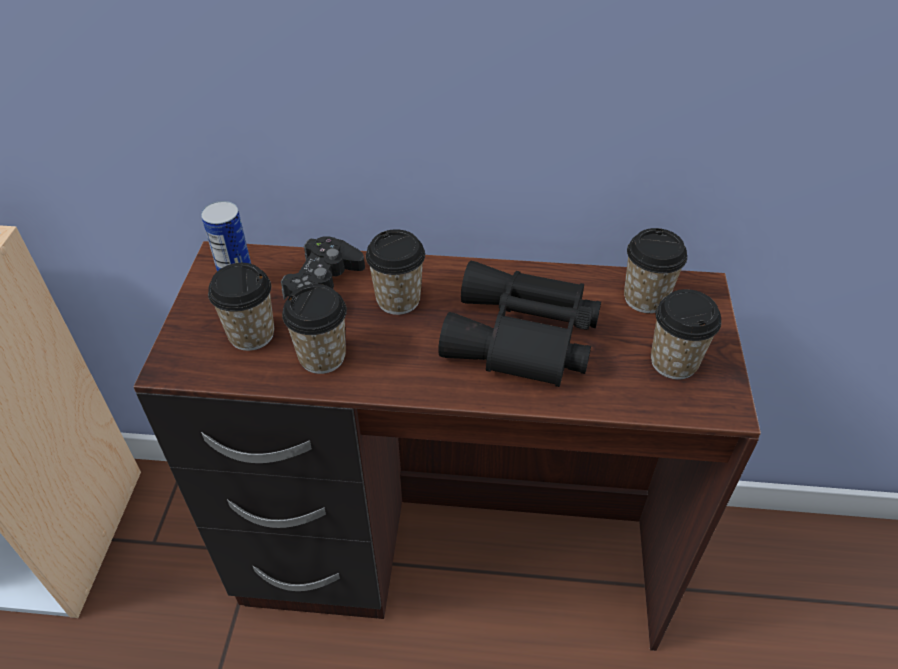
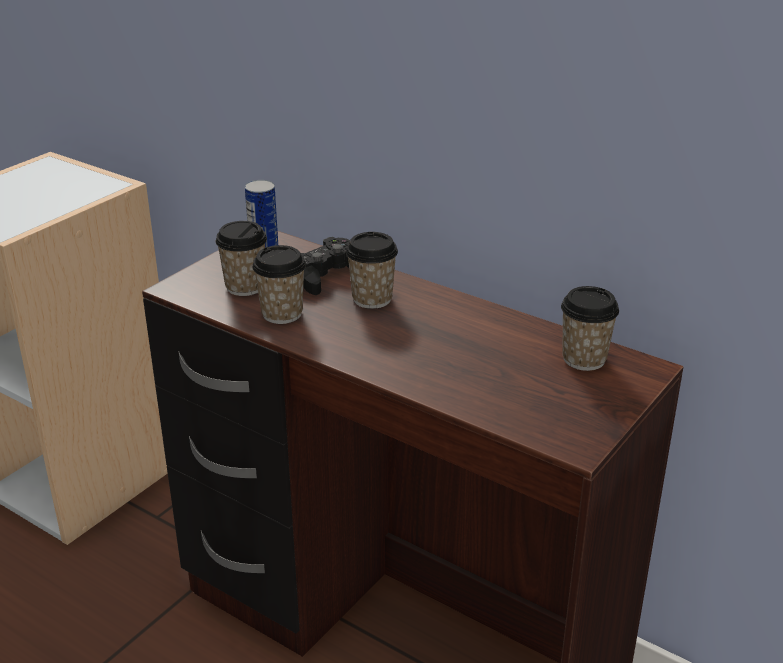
camera: 30 degrees right, 15 degrees down
black binoculars [438,261,601,387] -> none
cup [651,289,721,380] -> none

